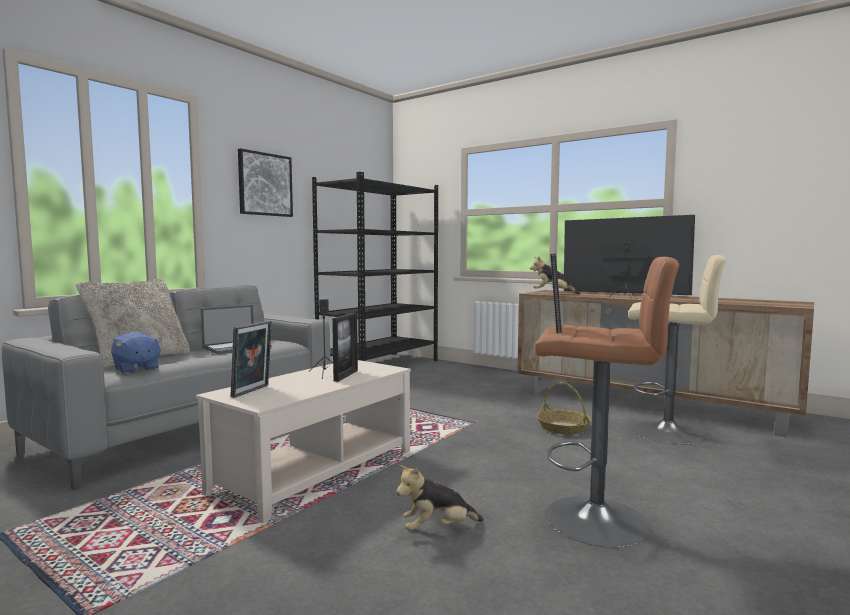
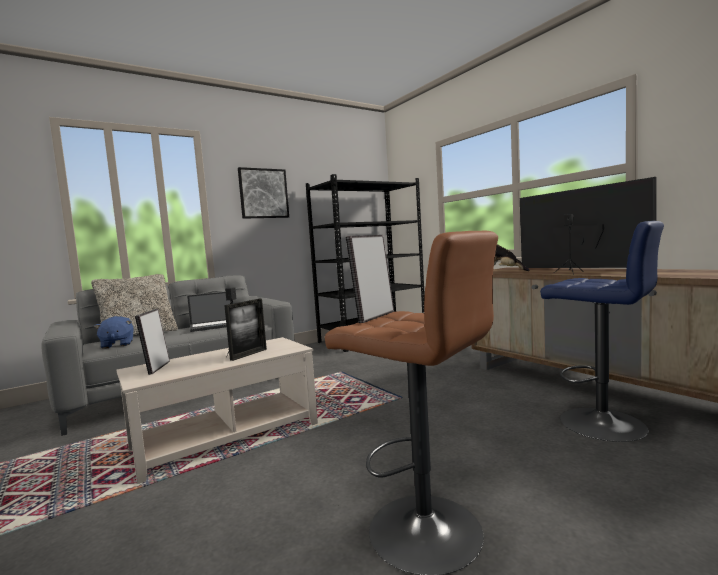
camera: 20 degrees right, 0 degrees up
picture frame [231,321,272,398] -> picture frame turned 135 degrees clockwise [135,309,170,375]
plush toy [396,465,484,531] -> none
basket [536,382,592,435] -> none
beige stool [628,255,726,444] -> blue stool [540,221,664,442]

